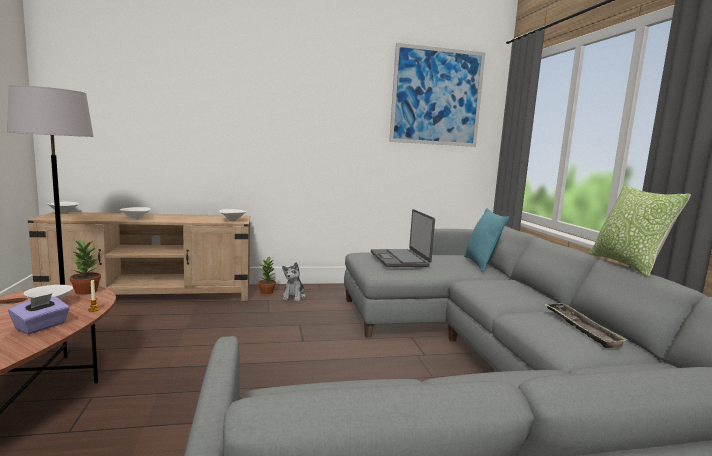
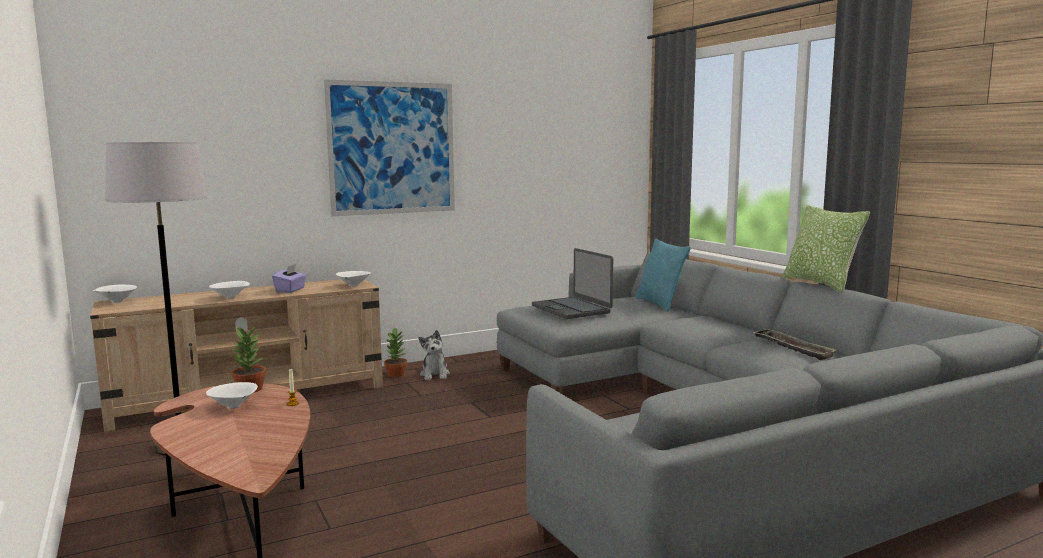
camera: 15 degrees left, 0 degrees up
purple tissue box [8,293,70,334] -> purple tissue box moved to [272,264,307,293]
picture [389,43,486,147] -> picture moved to [324,79,455,216]

